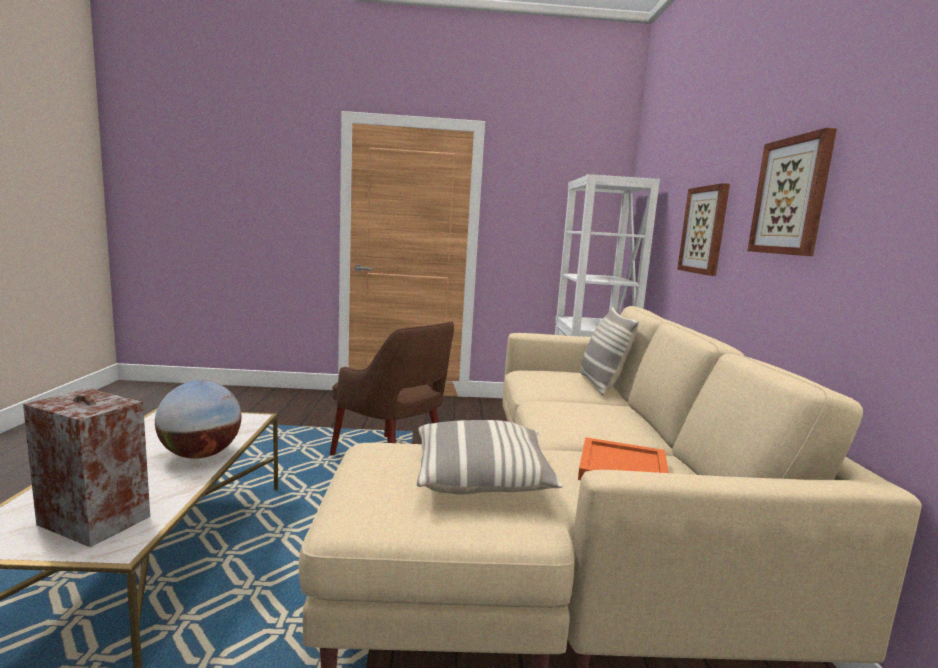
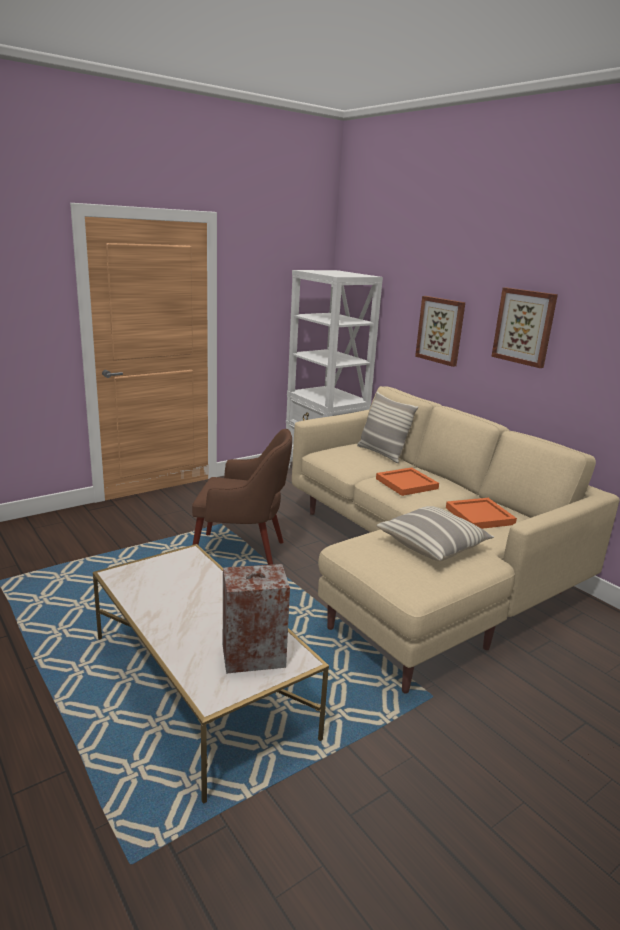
camera: 35 degrees left, 10 degrees up
globe [155,380,241,459] -> none
none -> orange tray [376,467,439,496]

